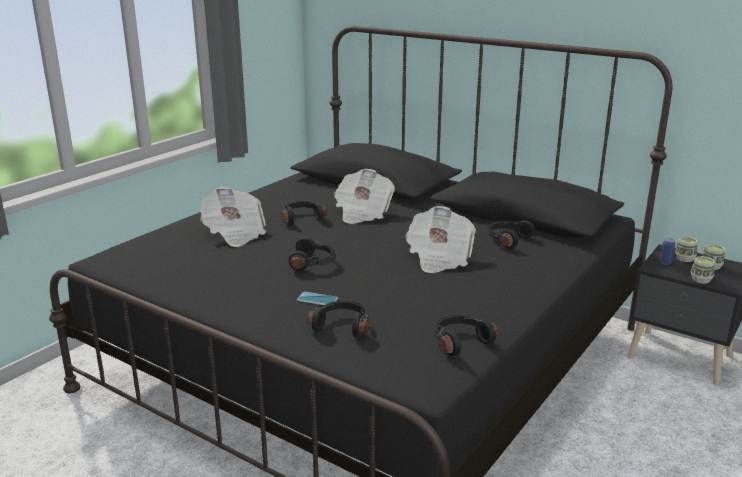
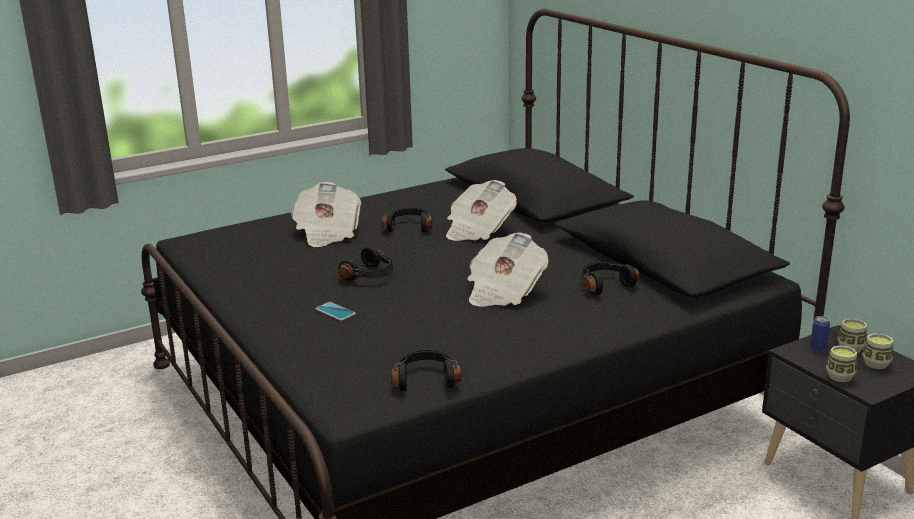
camera: 25 degrees right, 0 degrees up
black headphones [307,300,369,338] -> none

